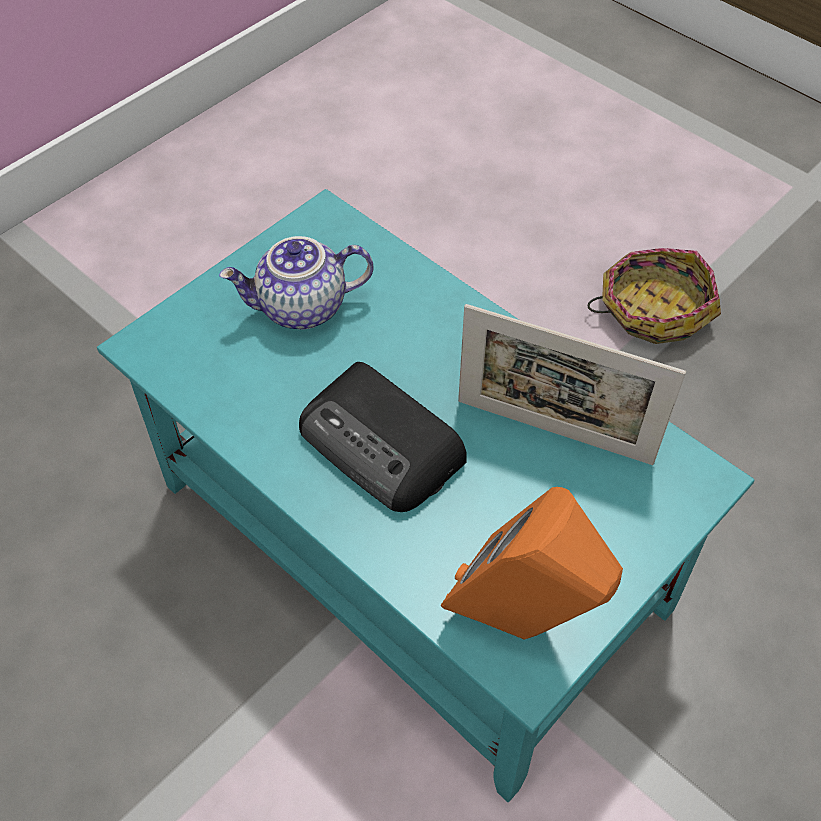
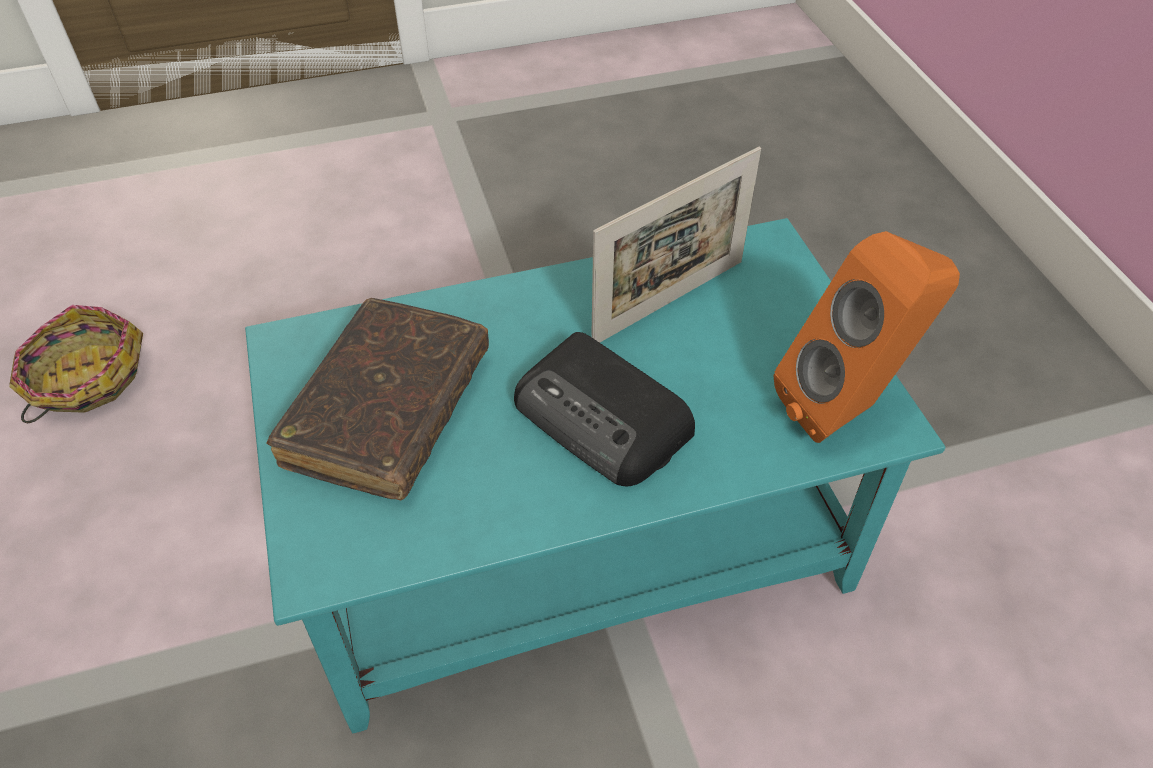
camera: 60 degrees left, 5 degrees down
teapot [219,236,373,330] -> brown book [267,298,489,501]
radio [299,362,467,512] -> radio turned 60 degrees clockwise [514,332,695,487]
basket [588,248,721,344] -> basket moved to [9,305,143,423]

